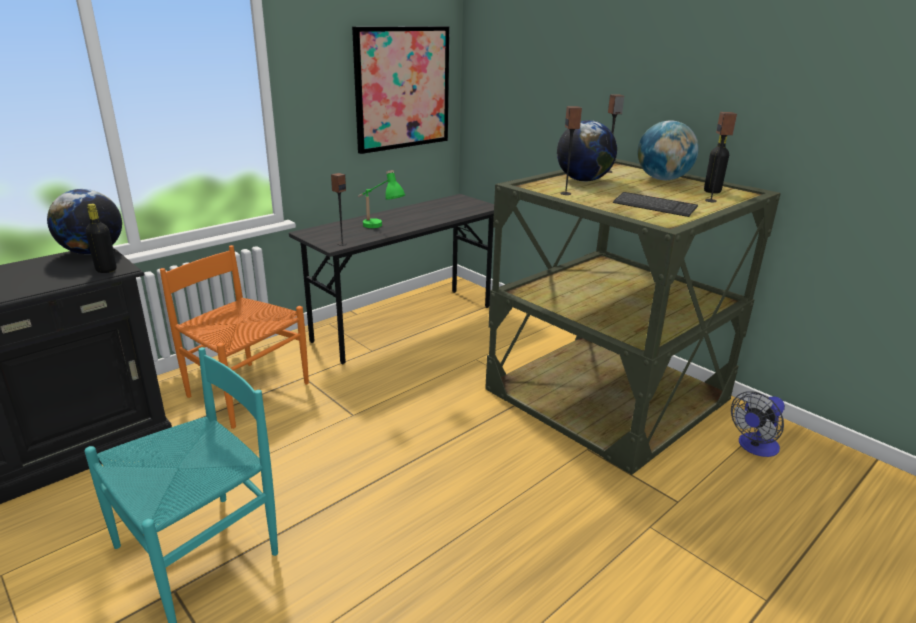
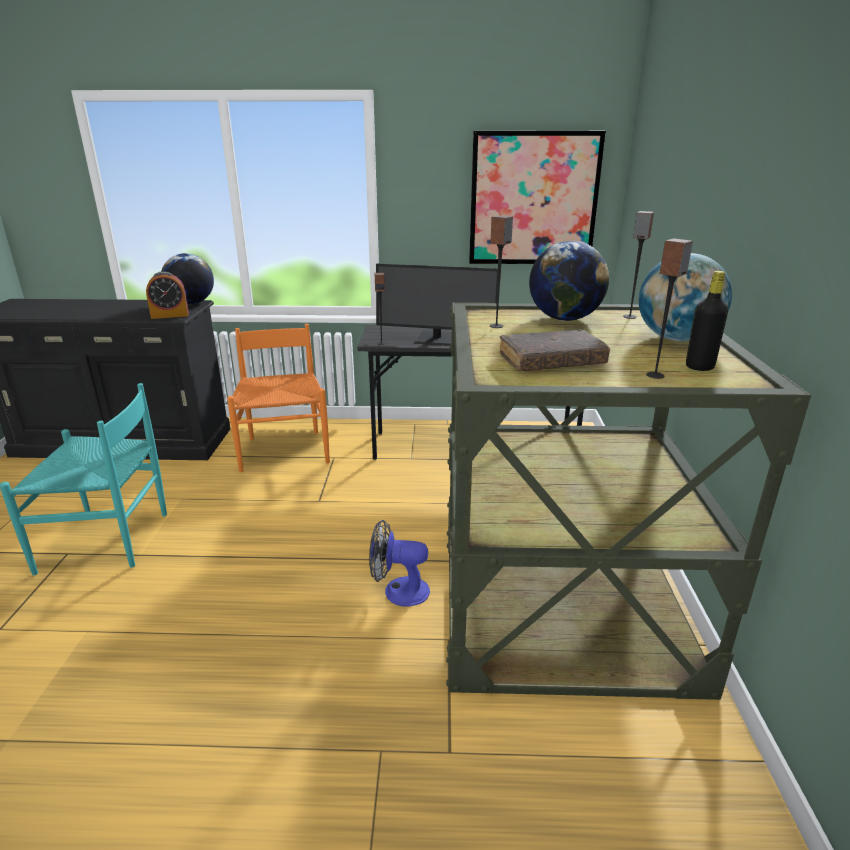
camera: 45 degrees right, 0 degrees up
black bottle [85,204,117,273] -> alarm clock [146,271,189,319]
green table lamp [358,170,405,228] -> monitor [376,264,498,346]
keyboard [613,192,698,217] -> brown book [499,330,610,371]
fan [731,391,785,457] -> fan moved to [369,520,430,606]

